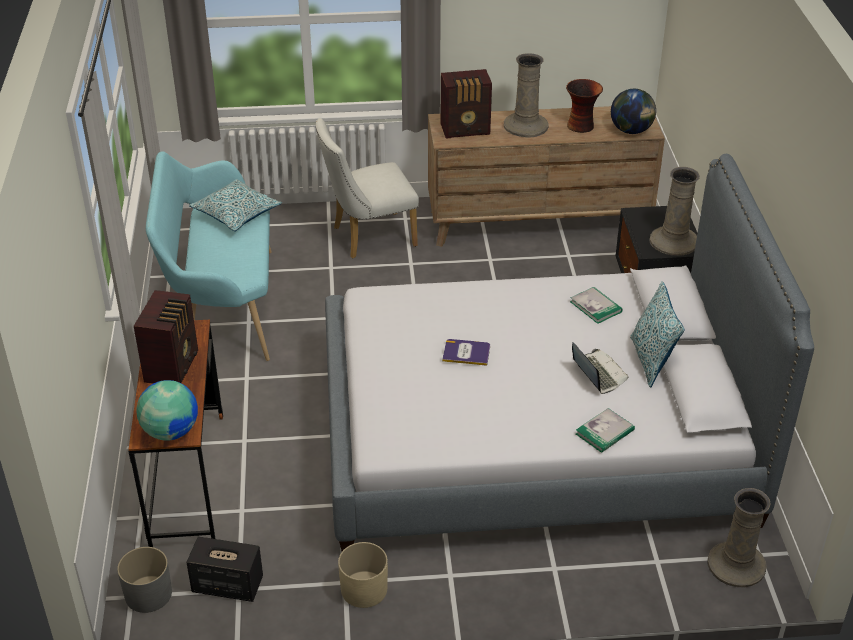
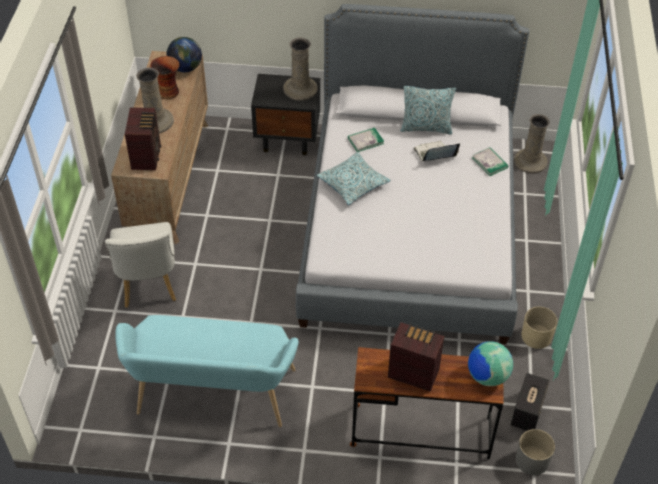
camera: 80 degrees left, 10 degrees up
pillow [189,179,282,232] -> pillow moved to [317,152,391,205]
book [442,339,490,366] -> none

